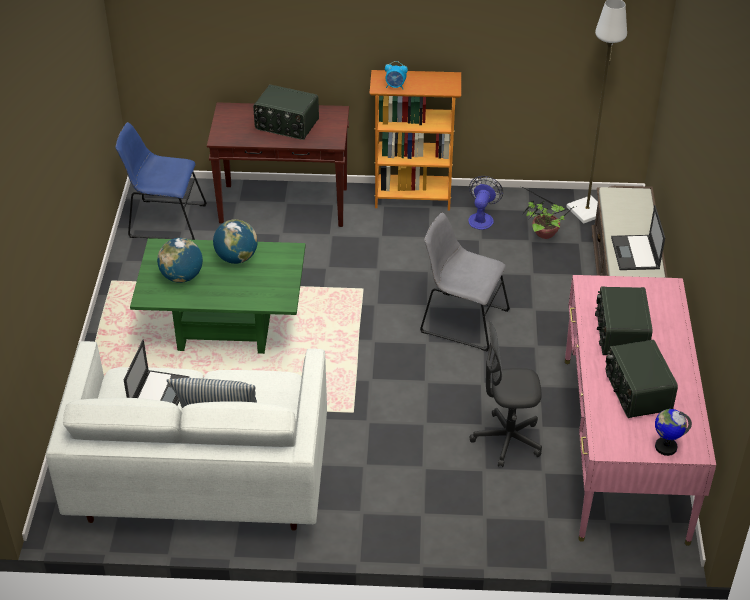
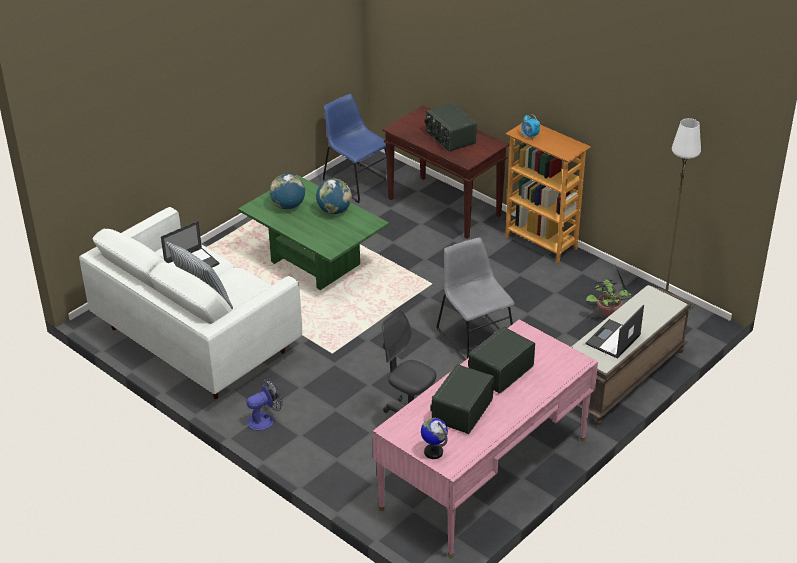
camera: 40 degrees right, 5 degrees down
fan [468,176,503,230] -> fan moved to [247,378,282,431]

